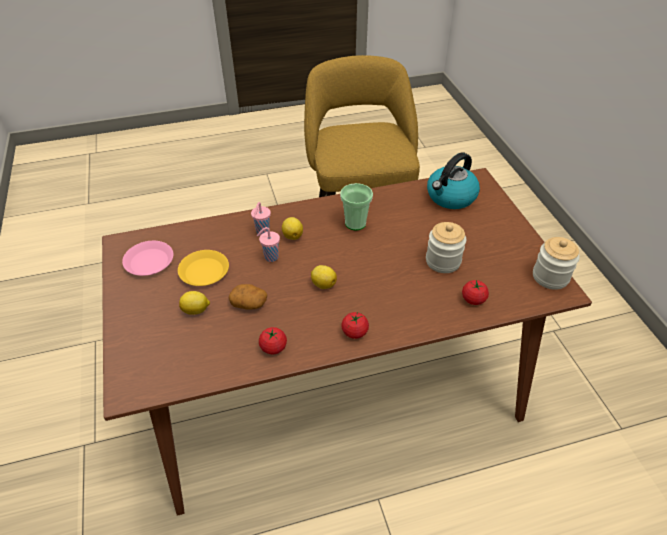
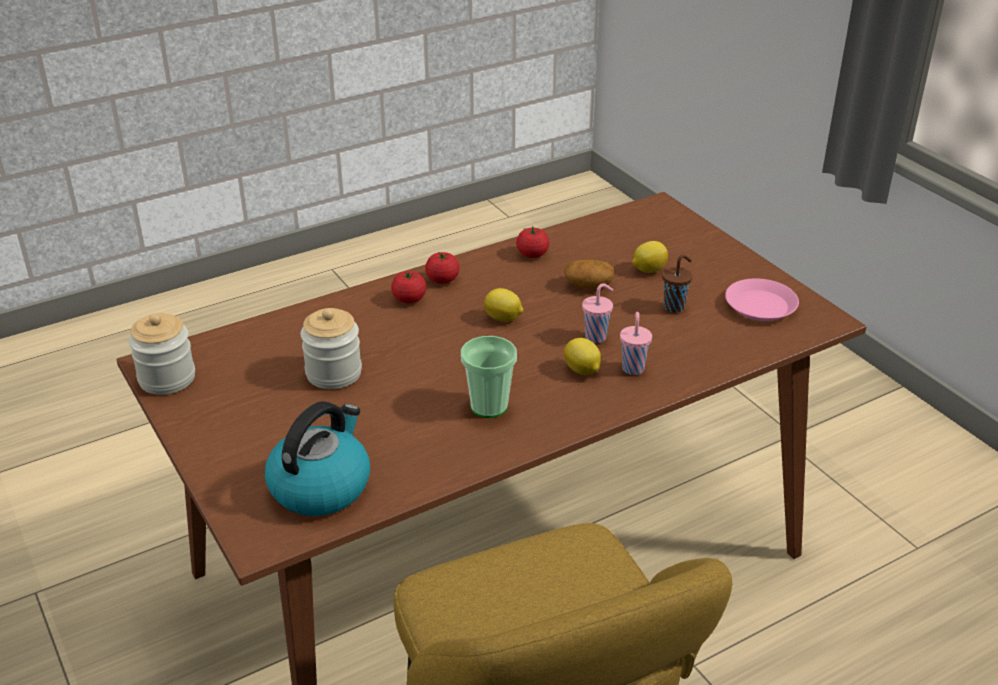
camera: 165 degrees right, 10 degrees down
yellow plate [178,250,229,286] -> brown cup [662,254,692,313]
tomato [462,280,489,305] -> tomato moved to [391,271,426,303]

